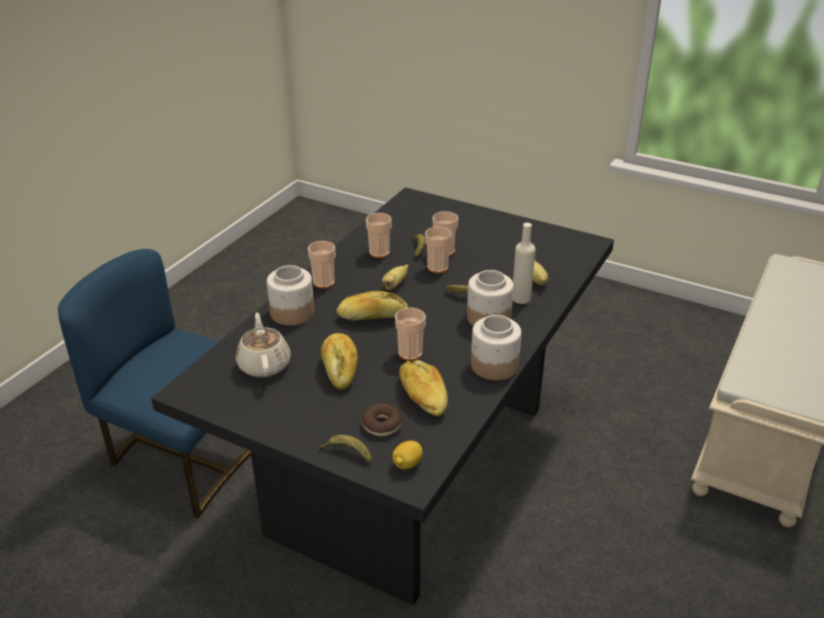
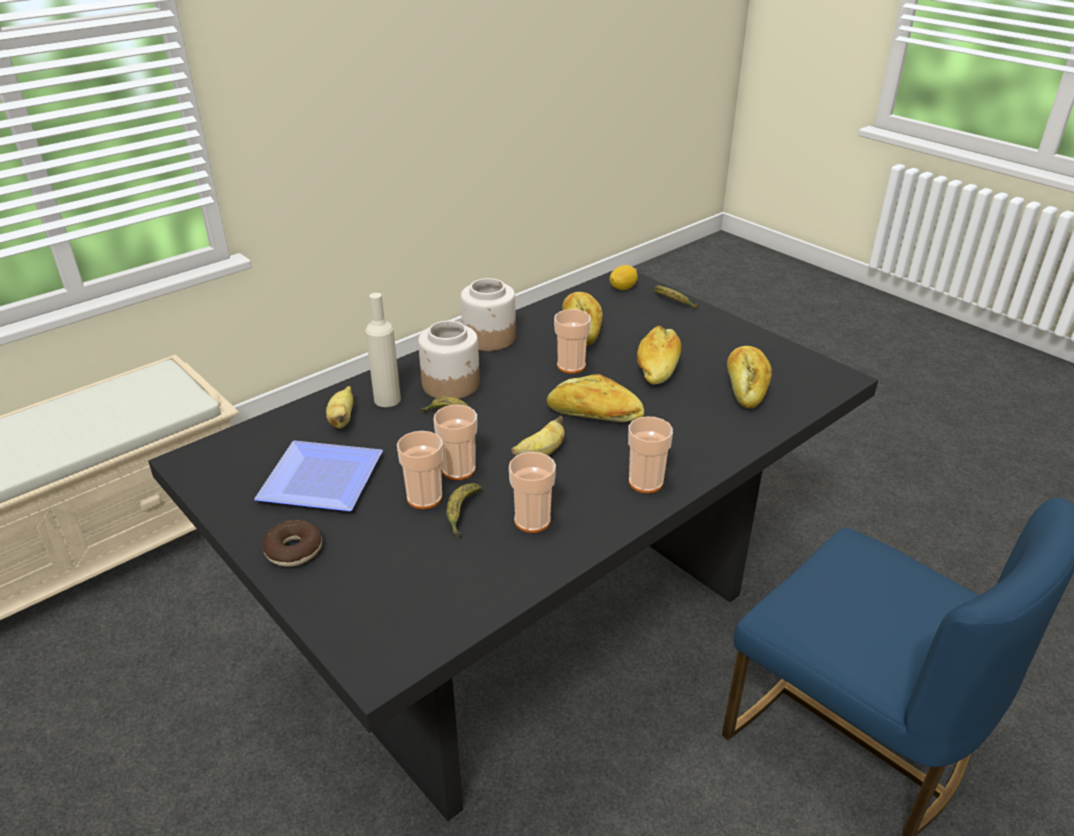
camera: 160 degrees left, 0 degrees up
beige teapot [236,313,291,378] -> bread [727,346,772,409]
jar [267,265,314,326] -> none
donut [361,404,402,437] -> donut moved to [262,520,322,567]
none -> plate [254,440,383,512]

